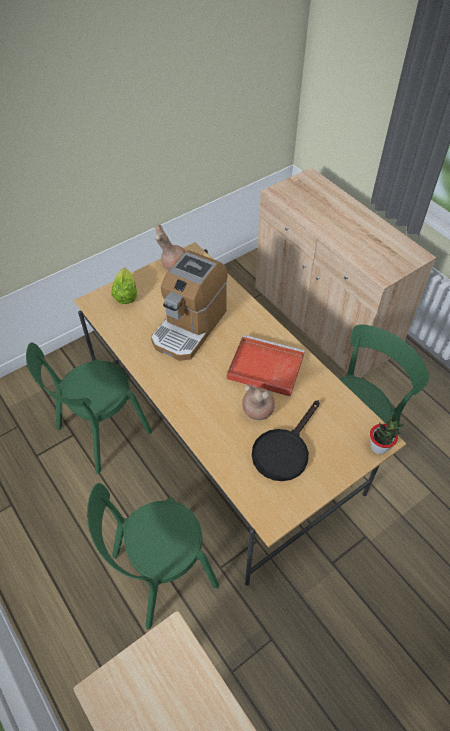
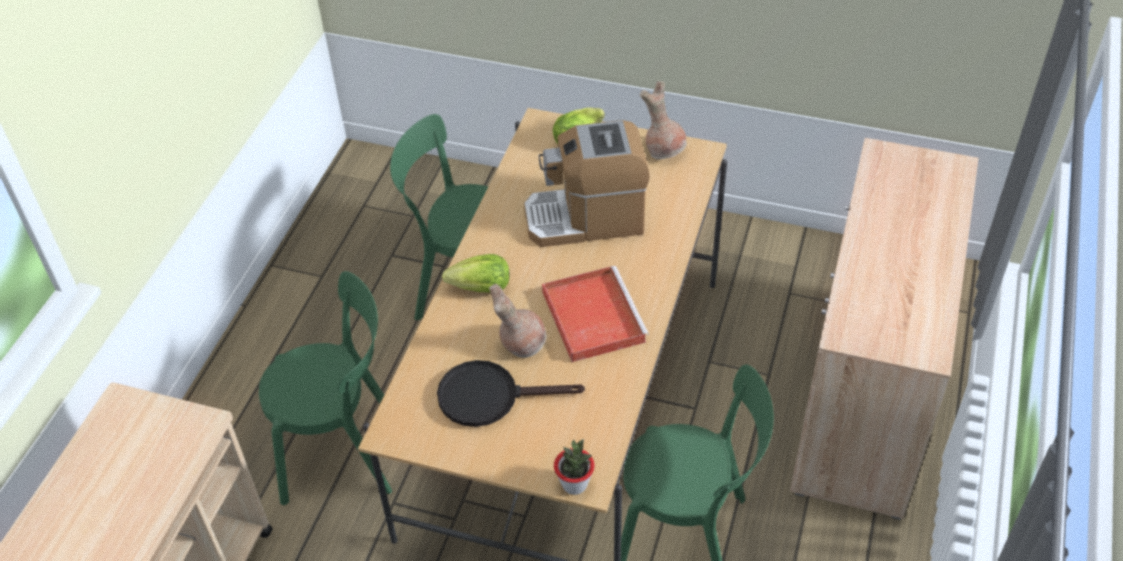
camera: 55 degrees right, 5 degrees down
green chair [87,483,219,629] -> green chair turned 150 degrees clockwise [259,271,392,505]
none -> lettuce [442,254,510,292]

